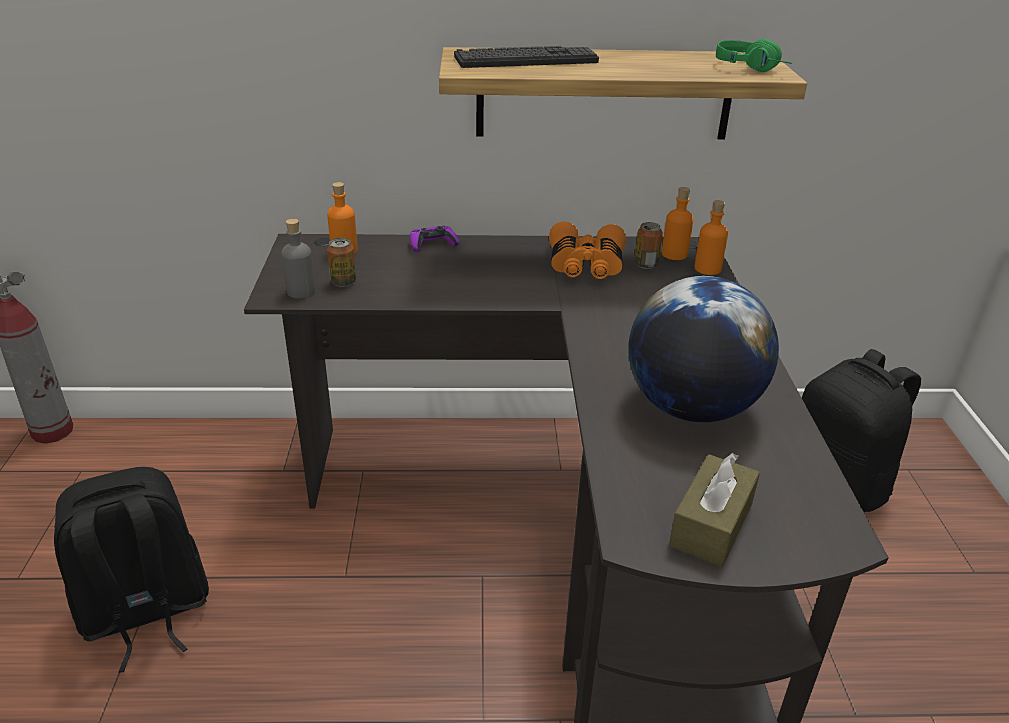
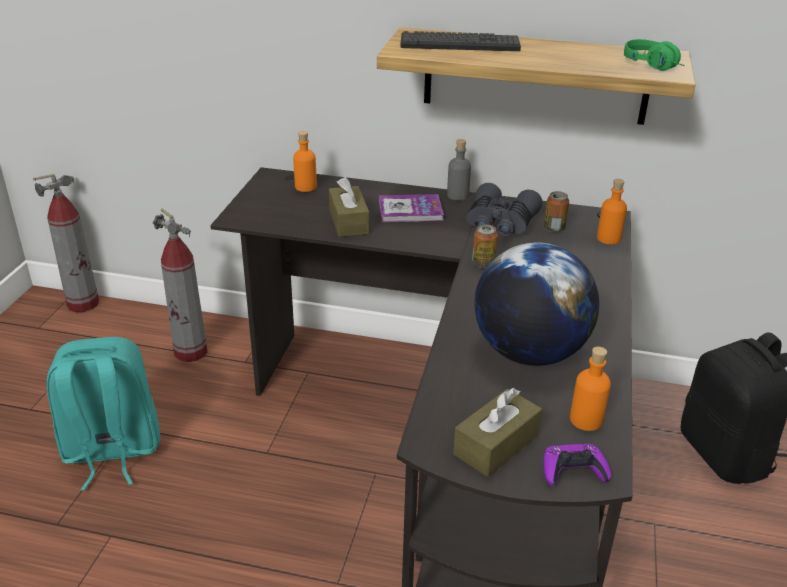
camera: 15 degrees right, 0 degrees up
black backpack [54,467,209,673] -> turquoise backpack [47,337,160,491]
grey bottle [281,219,316,299] -> grey bottle moved to [447,139,471,201]
can [327,238,356,287] -> can moved to [472,224,498,268]
purple game controller [410,226,459,252] -> purple game controller moved to [544,444,611,486]
orange binoculars [549,221,626,279] -> grey binoculars [466,183,542,236]
orange bottle [662,187,694,260] -> orange bottle moved to [570,347,611,431]
none -> fire extinguisher [153,208,208,362]
none -> brown tissue box [329,177,369,237]
none -> book [379,194,444,222]

